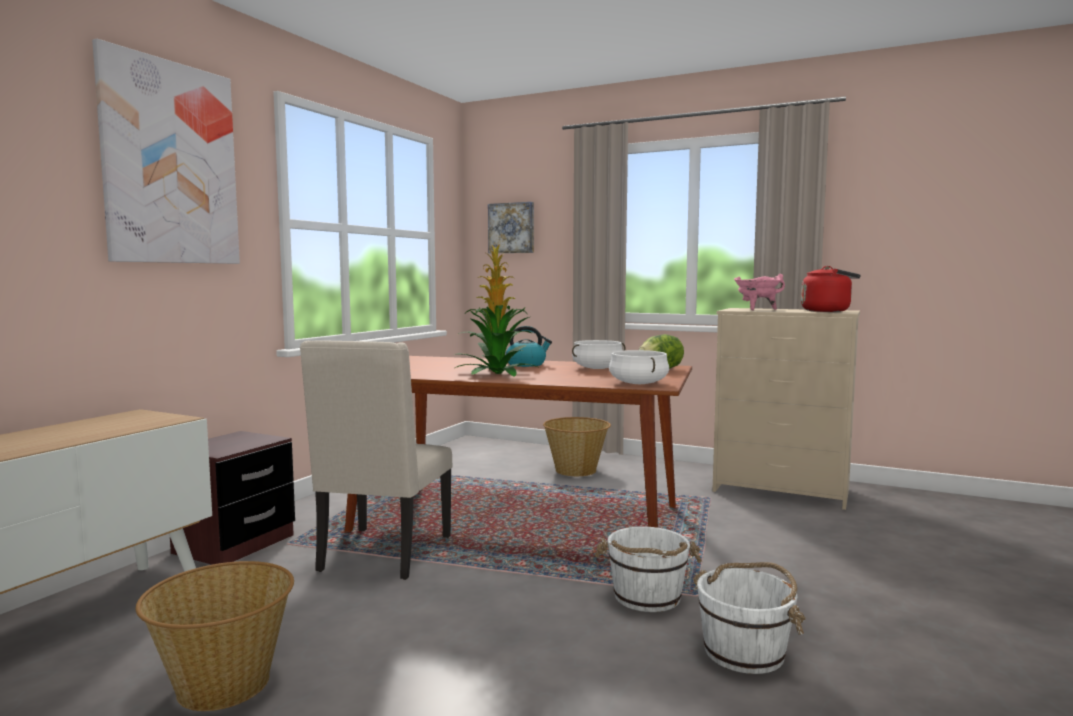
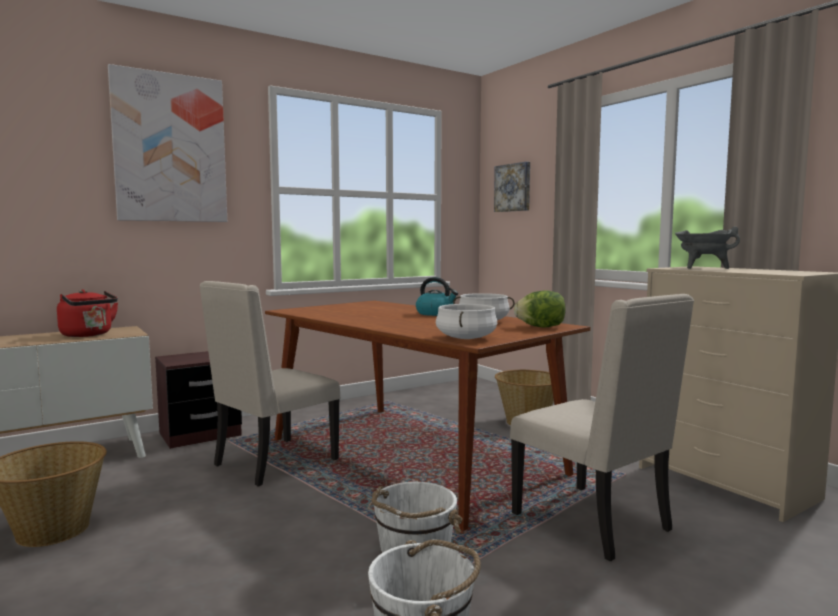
camera: 30 degrees right, 0 degrees up
potted plant [455,244,540,377] -> none
pink cooking pot [734,274,785,310] -> grey cooking pot [675,226,740,269]
red kettle [801,266,861,312] -> red kettle moved to [57,289,118,337]
none -> beige chair [510,294,694,561]

